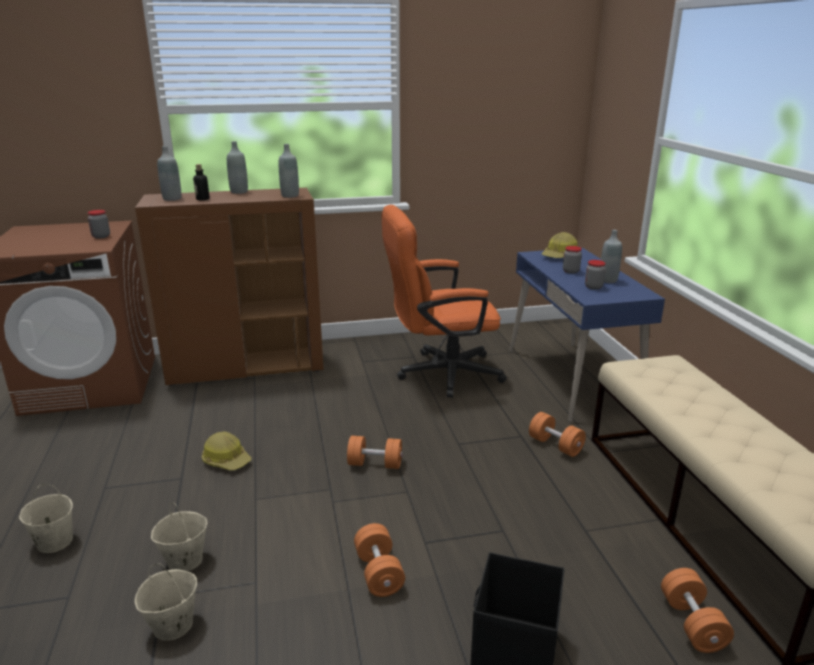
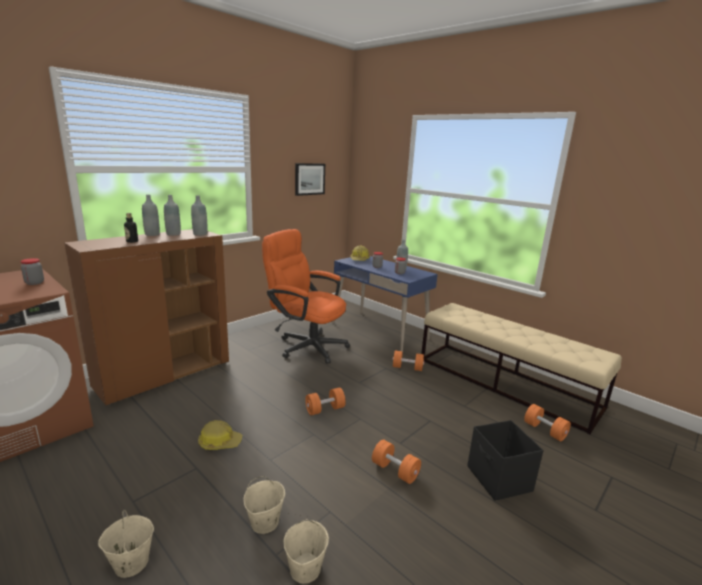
camera: 35 degrees left, 5 degrees down
grey bottle [157,146,181,201] -> grey bottle moved to [164,195,181,236]
orange office chair [382,205,507,398] -> orange office chair turned 75 degrees clockwise [262,229,350,364]
none -> picture [295,163,325,196]

